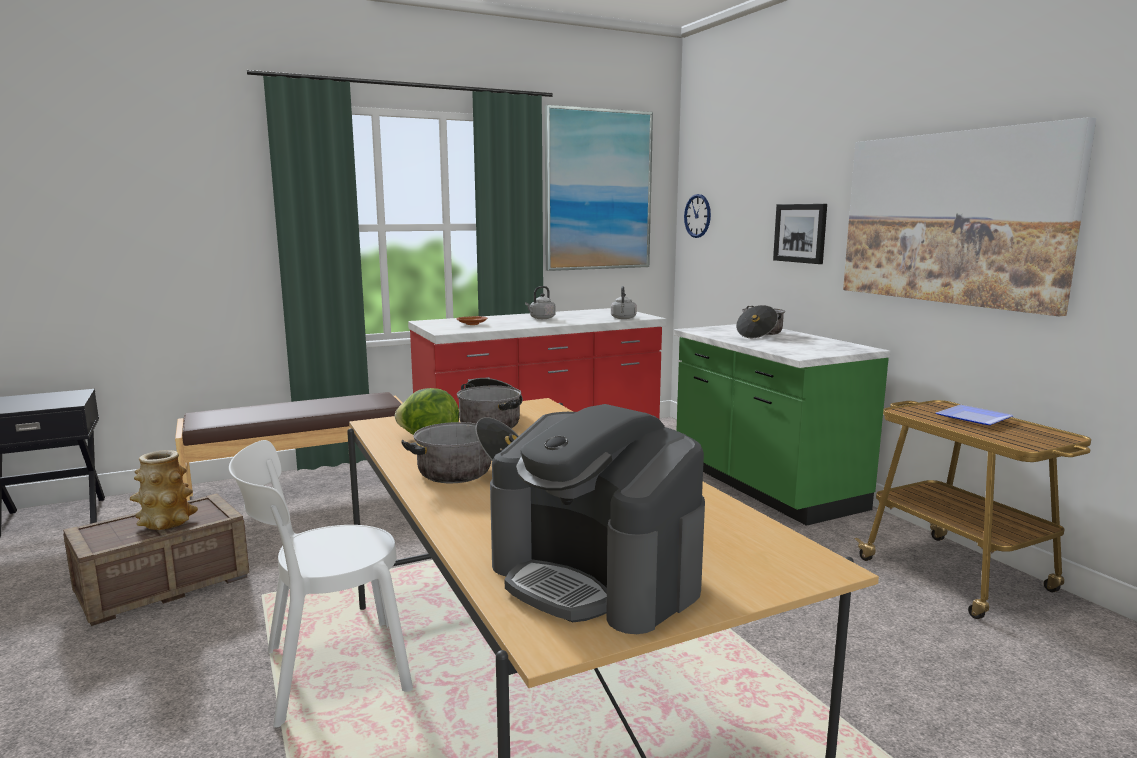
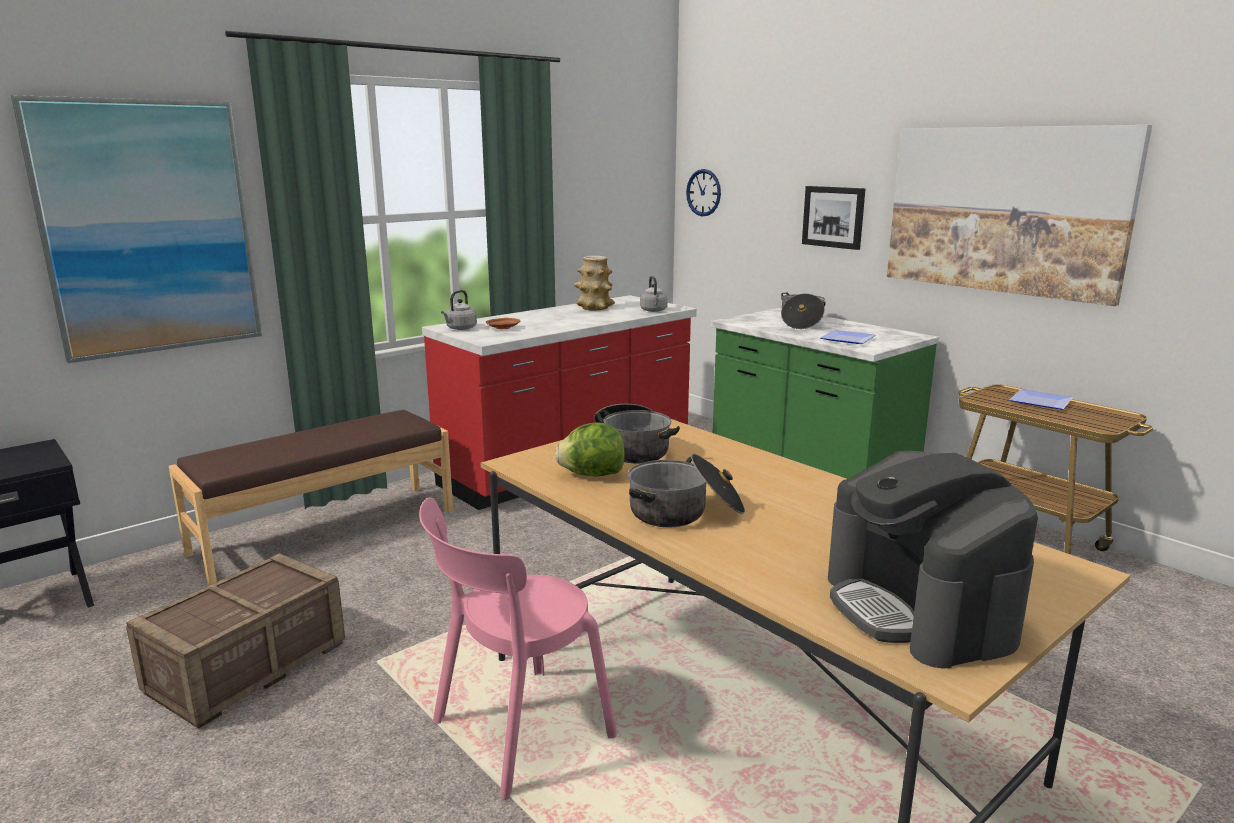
camera: 15 degrees left, 5 degrees up
vase [130,450,198,530] -> vase moved to [574,256,615,311]
white chair [229,440,413,728] -> pink chair [419,497,617,800]
coffee machine [490,404,705,634] -> coffee machine turned 45 degrees clockwise [828,451,1038,669]
grey kettle [525,286,556,319] -> grey kettle moved to [441,290,477,330]
picture [545,105,653,271] -> picture moved to [11,95,262,363]
none -> plate [820,330,876,344]

